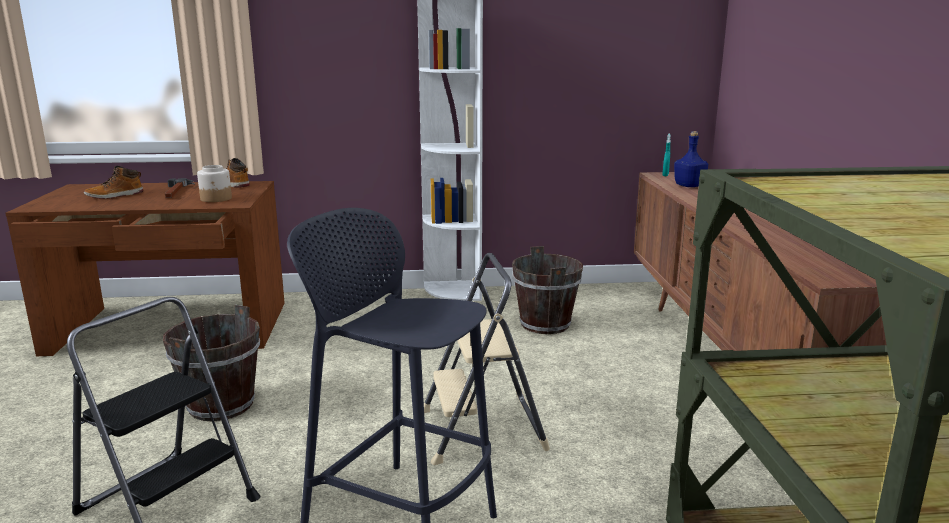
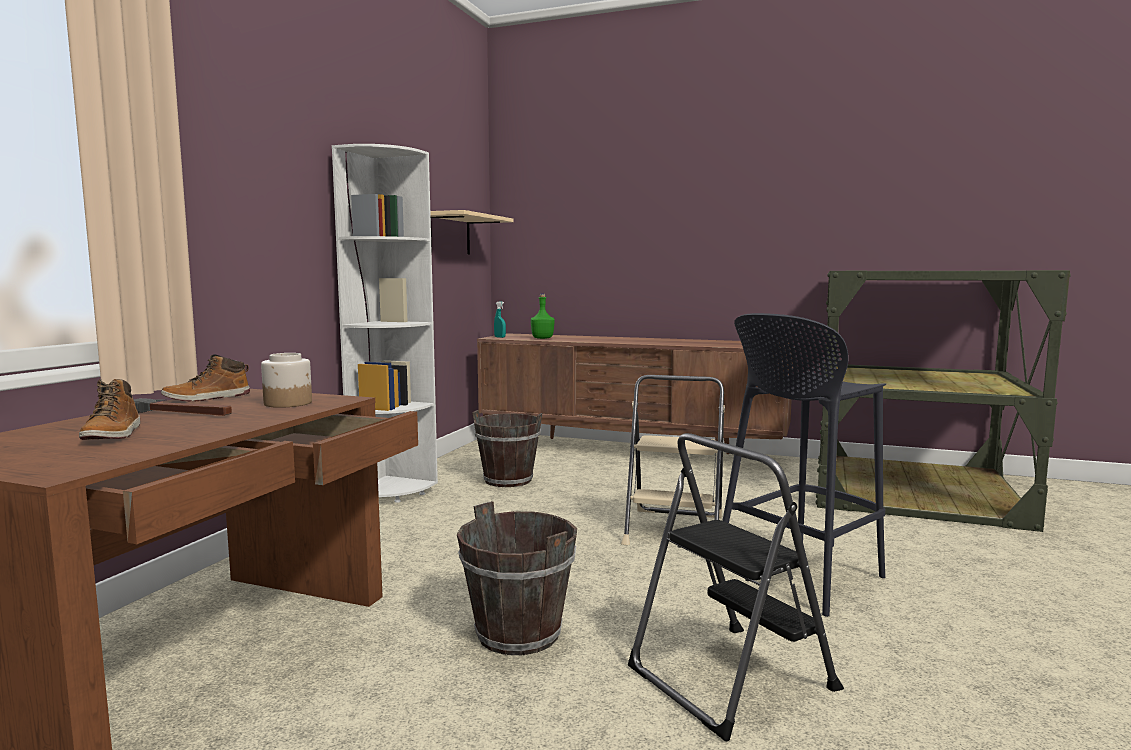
camera: 65 degrees left, 10 degrees down
blue bottle [674,131,708,187] -> green bottle [531,294,554,339]
none -> beige shelf [430,210,514,254]

